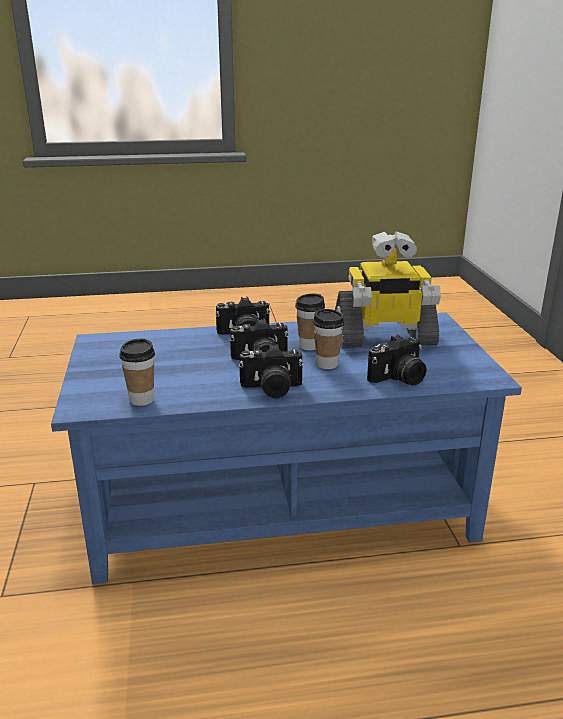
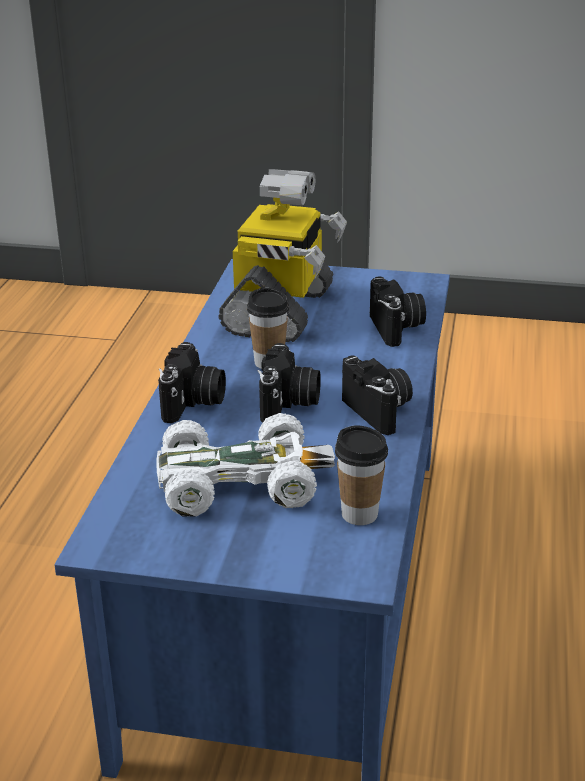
camera: 70 degrees left, 5 degrees up
camera [239,344,303,398] -> camera turned 45 degrees counterclockwise [342,355,413,435]
cup [313,309,344,369] -> none
none -> white toy car [156,413,335,517]

